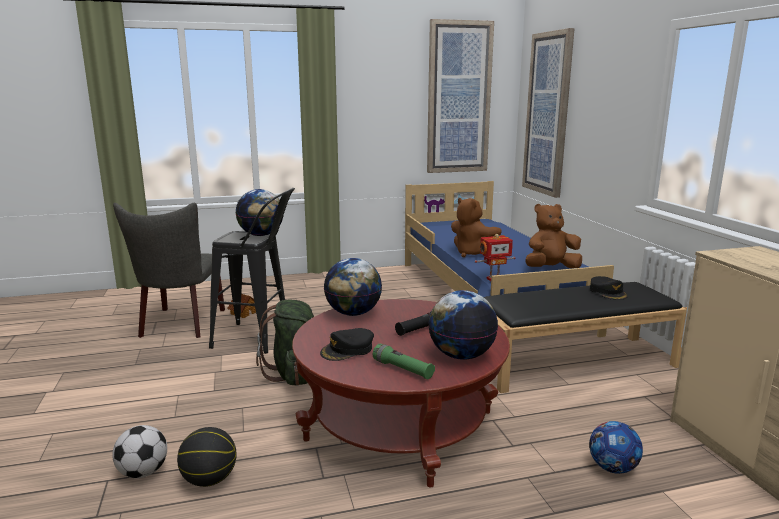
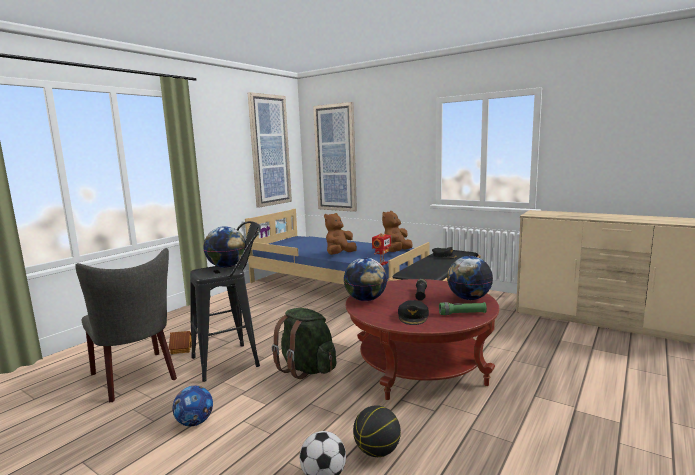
camera: 40 degrees left, 5 degrees down
brown plush toy [451,198,504,258] -> brown plush toy turned 120 degrees clockwise [324,213,357,255]
football [589,421,643,474] -> football moved to [173,386,213,427]

